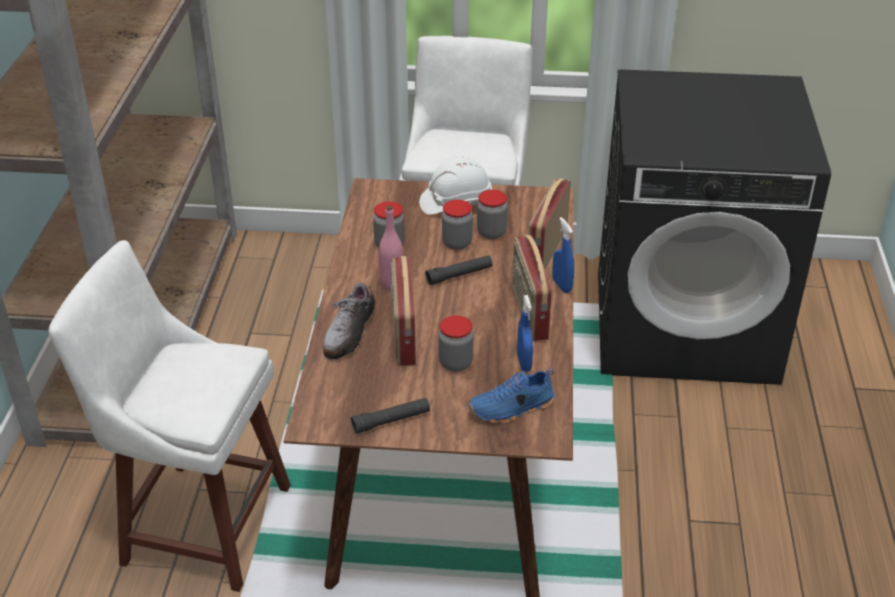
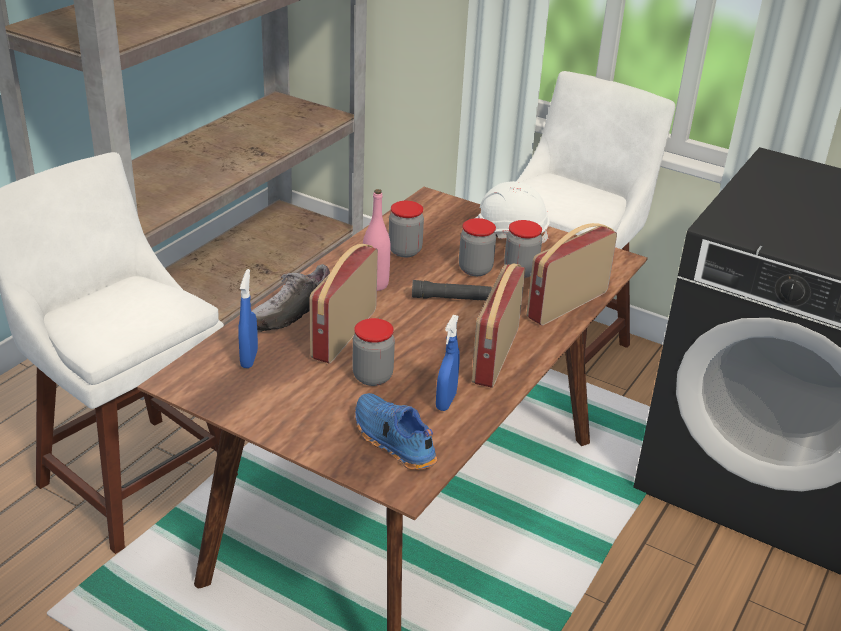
camera: 25 degrees right, 5 degrees down
black flashlight [351,398,430,434] -> none
blue shoe [469,368,555,424] -> blue shoe turned 45 degrees clockwise [355,393,437,470]
blue spray bottle [552,217,574,293] -> blue spray bottle moved to [239,269,258,368]

